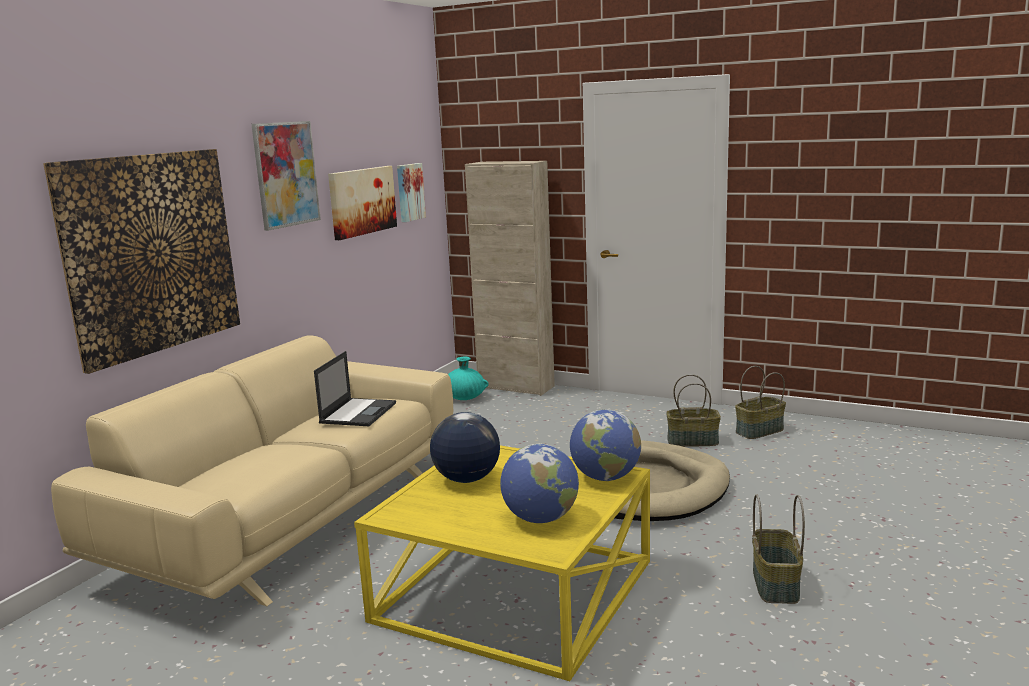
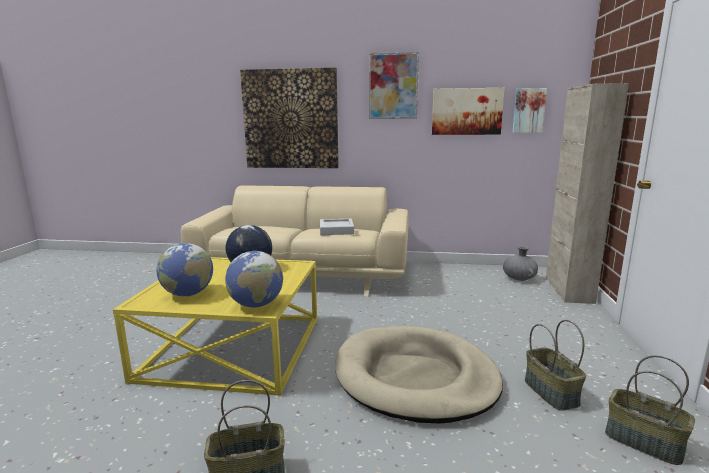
camera: 70 degrees right, 0 degrees up
laptop [314,351,396,426] -> grey tray [320,219,354,235]
turquoise vase [448,357,489,400] -> grey vase [503,246,538,281]

